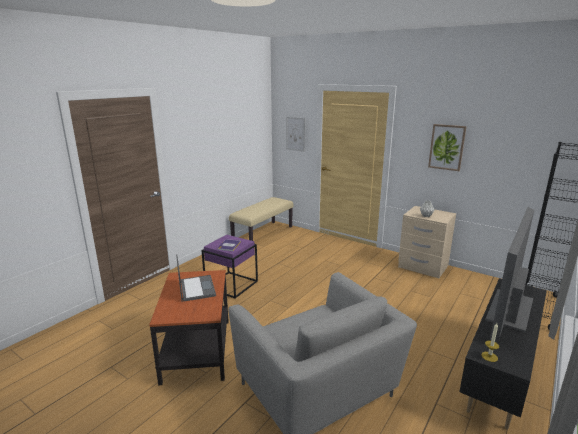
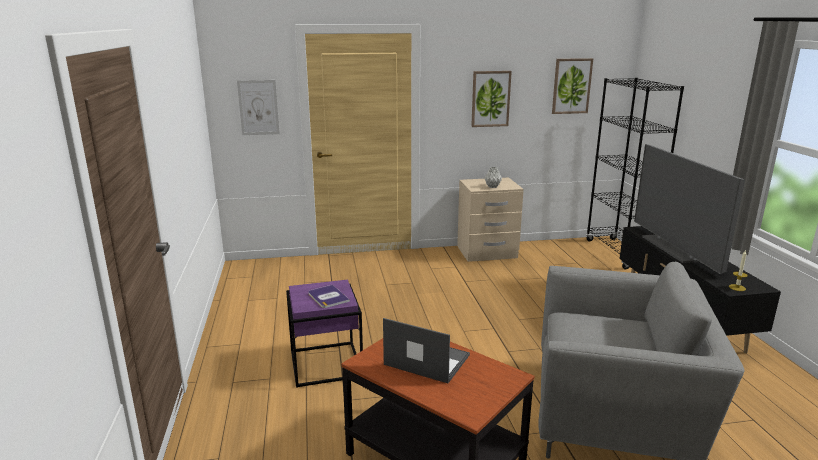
camera: 45 degrees left, 0 degrees up
beige bench [229,197,293,241] -> none
none -> picture [552,58,593,114]

